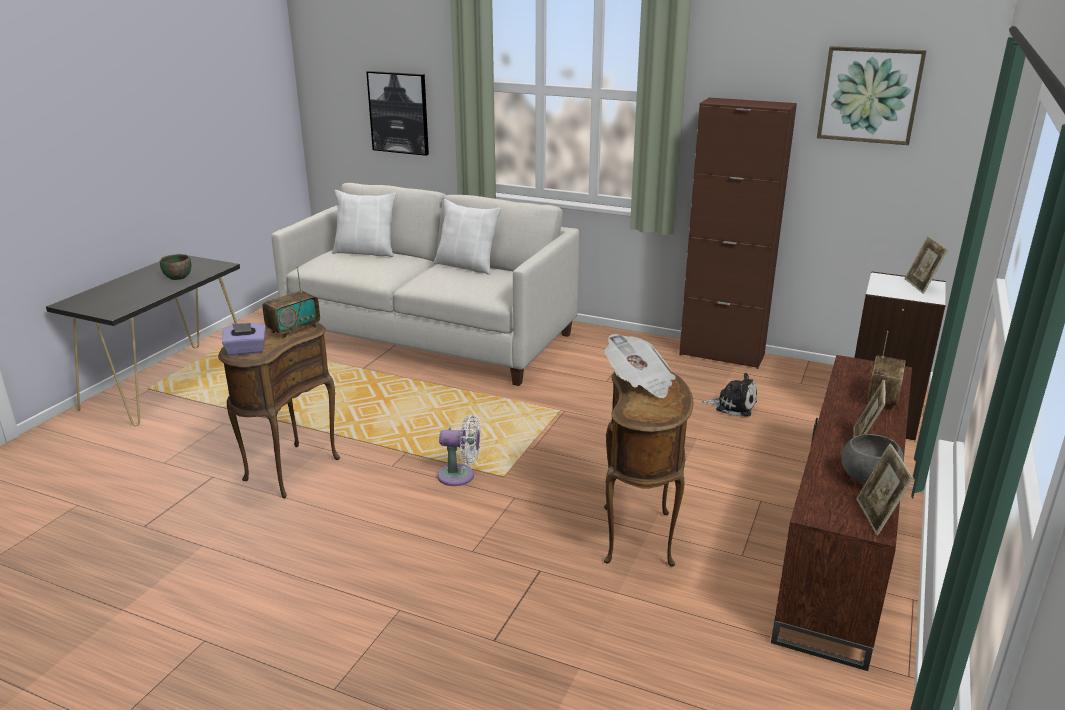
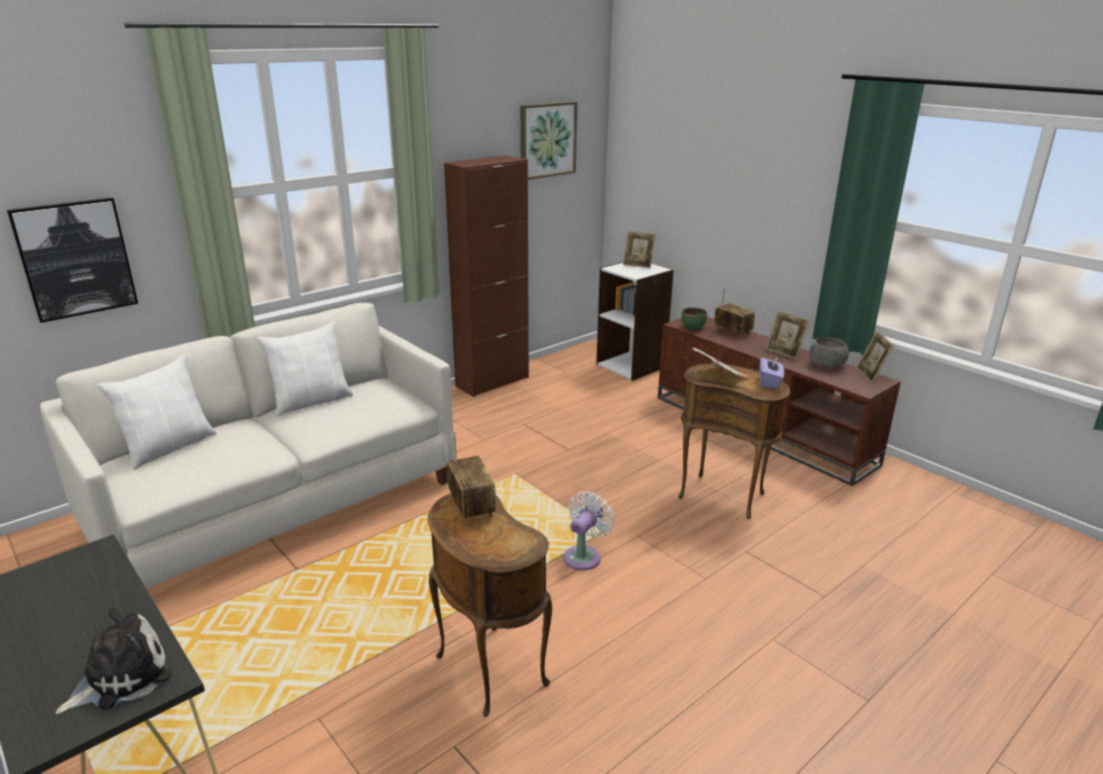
camera: 65 degrees left, 0 degrees up
green bowl [160,254,191,280] -> green bowl moved to [681,307,707,330]
purple tissue box [222,323,266,355] -> purple tissue box moved to [759,355,784,389]
plush toy [702,373,757,416] -> plush toy moved to [56,608,171,714]
picture frame [856,444,914,535] -> picture frame turned 60 degrees clockwise [856,330,894,384]

